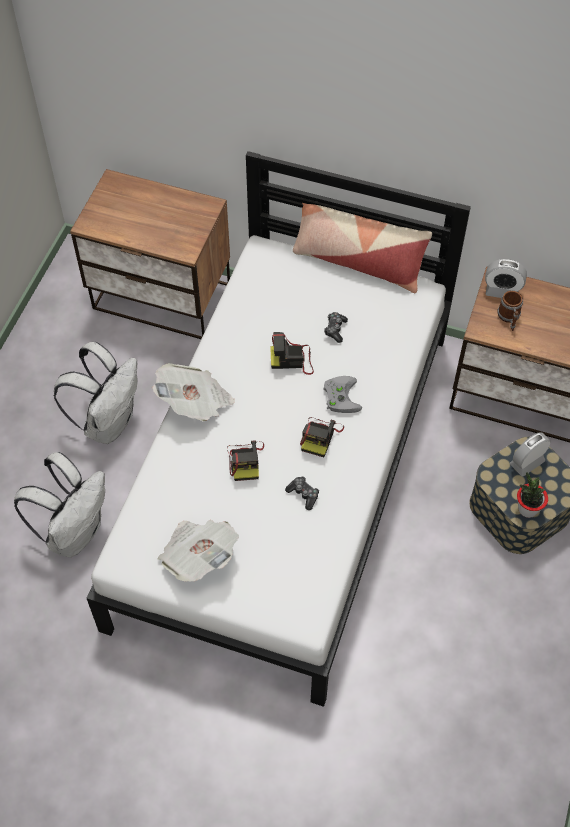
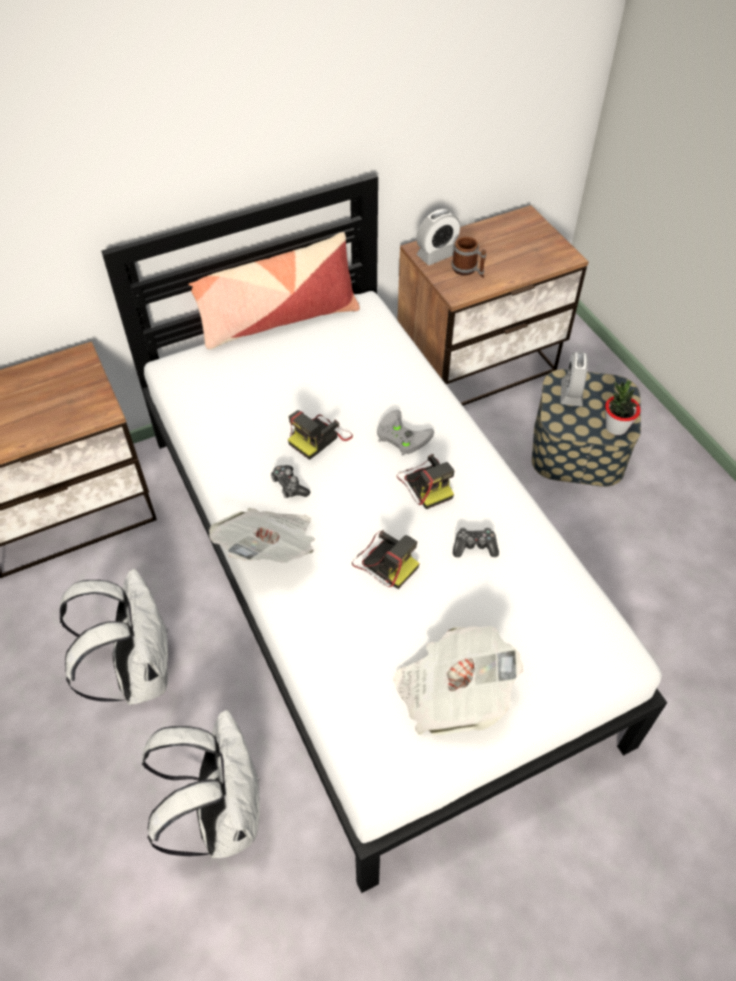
camera: 45 degrees left, 5 degrees down
game controller [324,312,348,343] -> game controller moved to [270,465,310,498]

